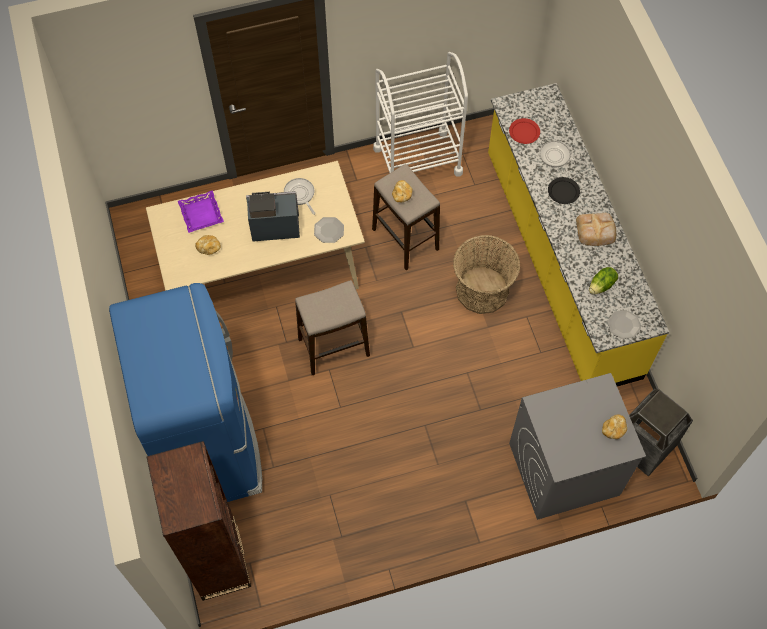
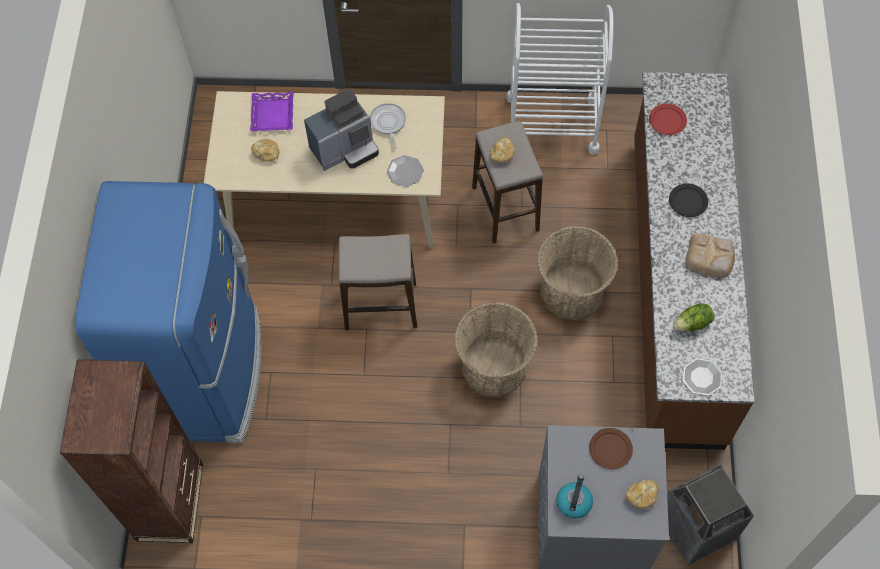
camera: 20 degrees right, 0 degrees up
coffee machine [246,191,300,242] -> coffee machine turned 135 degrees clockwise [304,89,379,171]
yellow counter [488,83,669,387] -> brown counter [634,72,755,450]
frying pan [540,141,586,168] -> none
none -> basket [454,302,538,397]
none -> kettle [556,475,593,519]
none -> brown plate [589,428,633,469]

